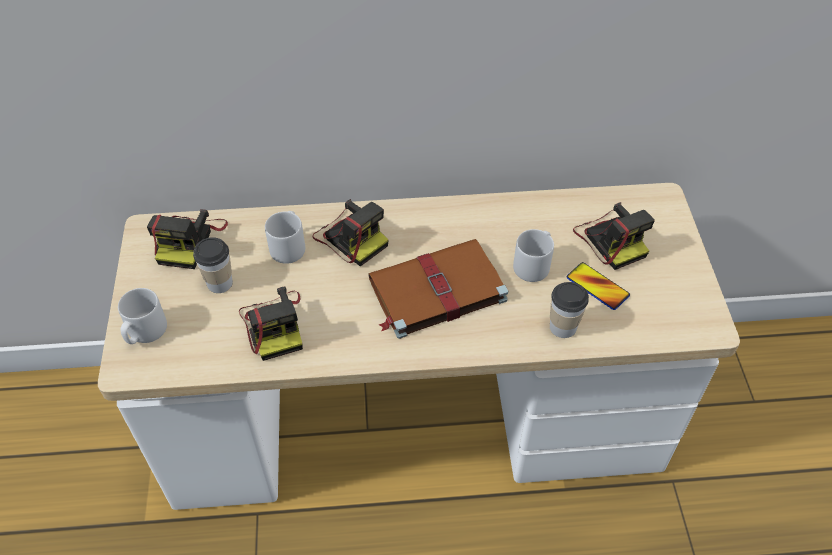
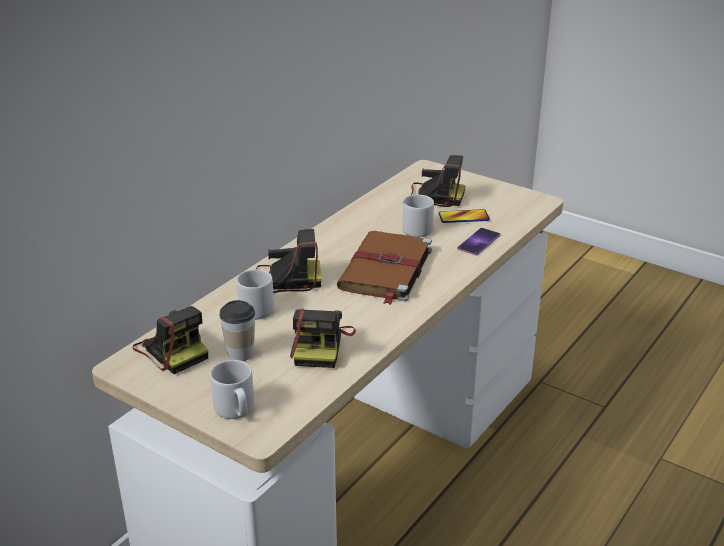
camera: 50 degrees left, 20 degrees down
camera [239,286,303,361] -> camera turned 75 degrees clockwise [290,309,356,368]
cup [550,282,589,338] -> phone [457,228,500,256]

